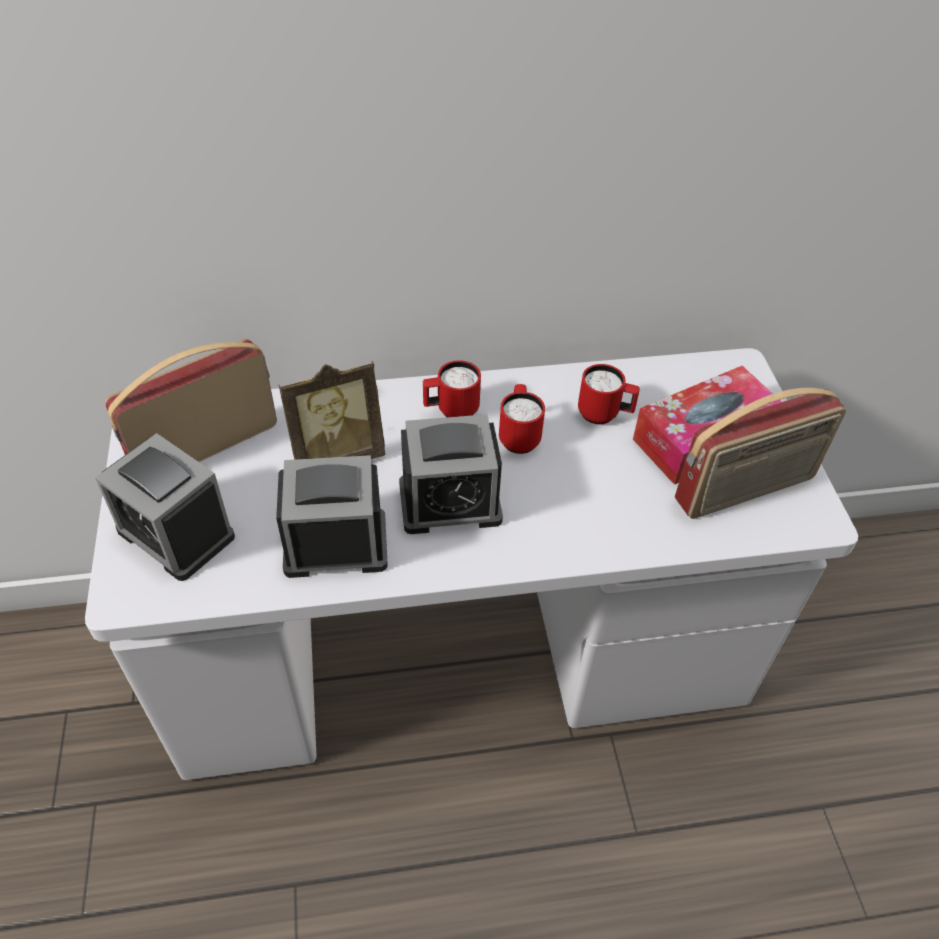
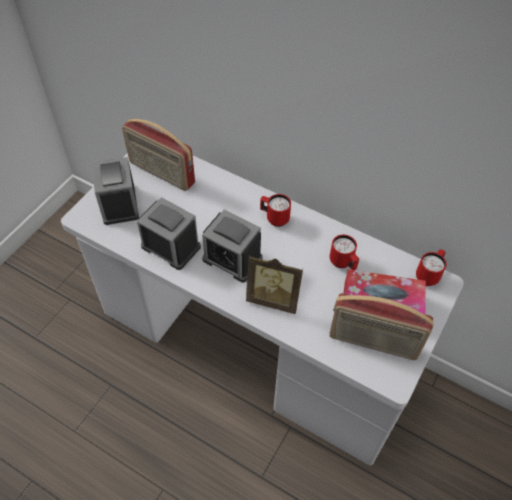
camera: 40 degrees right, 5 degrees up
radio [105,339,277,462] -> radio turned 150 degrees counterclockwise [122,119,195,191]
picture frame [279,361,385,460] -> picture frame moved to [246,256,303,314]
red mug [499,384,545,454] -> red mug moved to [416,249,447,286]

